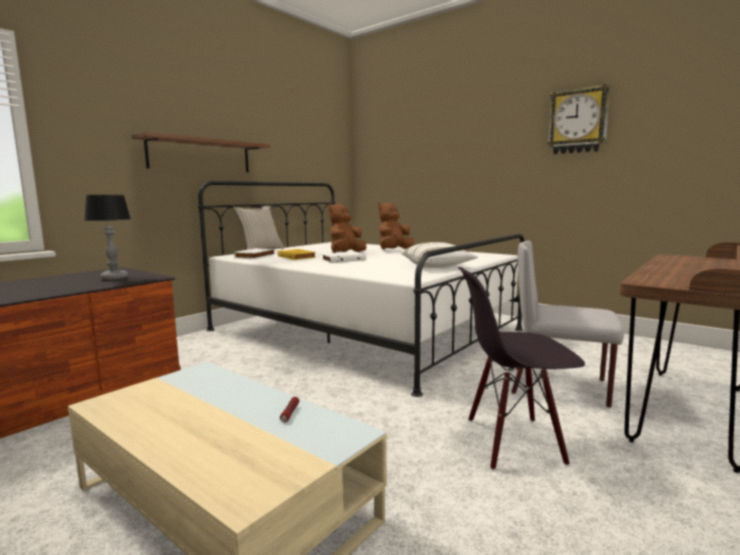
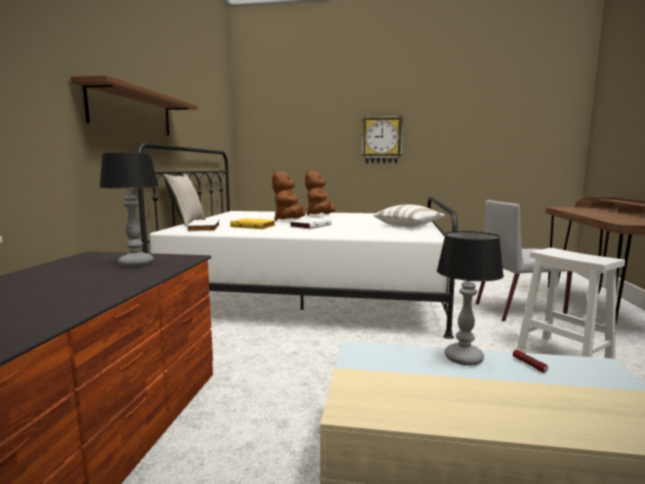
camera: 30 degrees left, 0 degrees up
black chair [458,267,585,470] -> white stool [517,248,625,359]
wall clock [548,84,610,154] -> wall clock moved to [362,115,403,163]
none -> table lamp [437,231,504,366]

